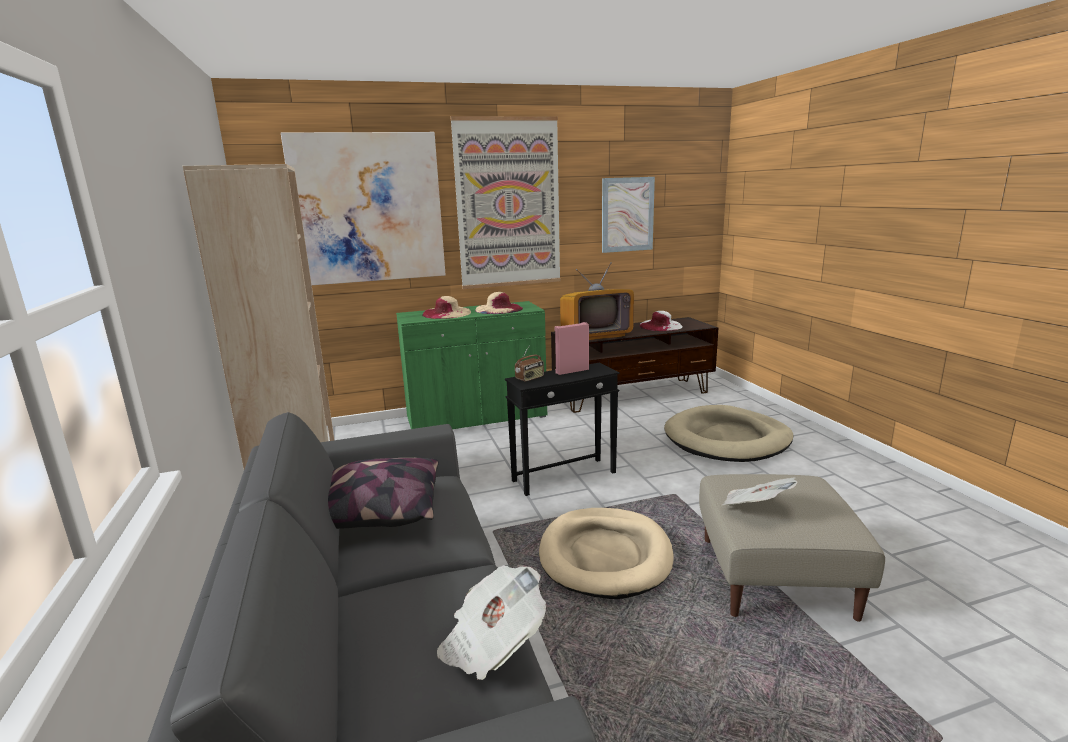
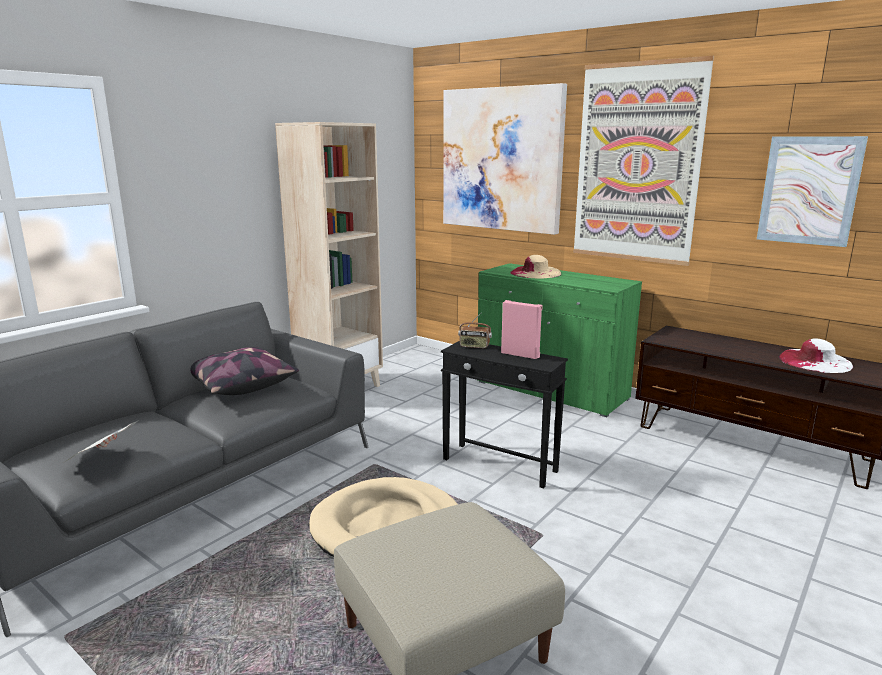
camera: 55 degrees right, 0 degrees up
beige hat [475,292,523,314] -> none
television [560,262,634,340] -> none
beige dog bed [664,405,793,462] -> none
newspaper [722,477,798,505] -> none

